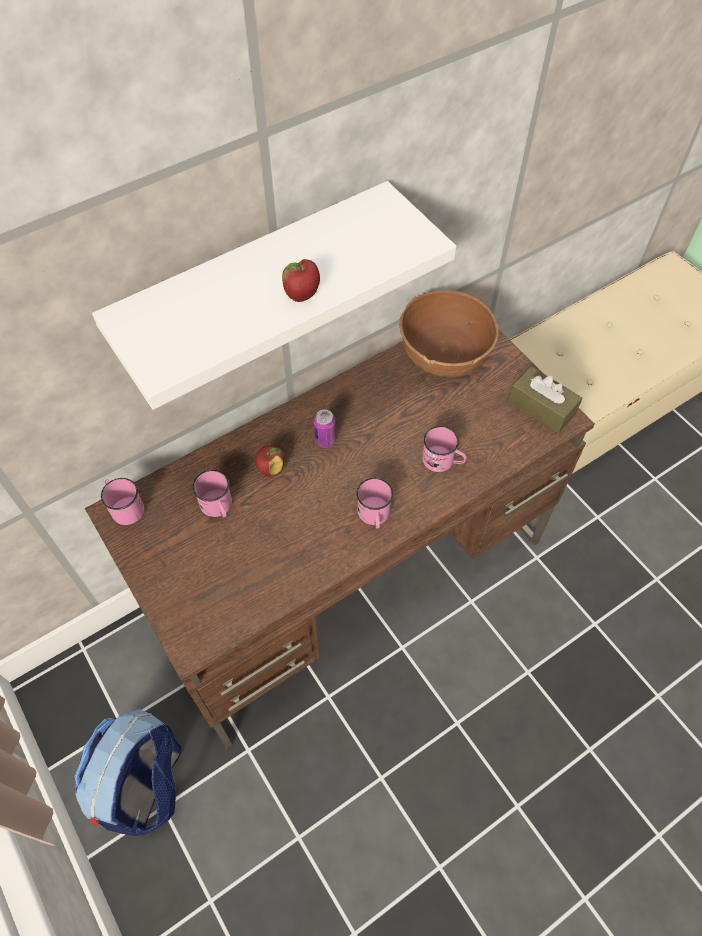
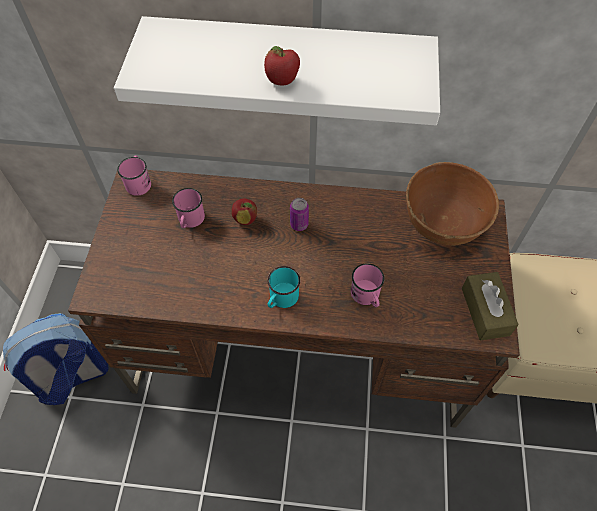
camera: 40 degrees right, 0 degrees up
pink mug [356,478,393,529] -> turquoise mug [268,266,300,308]

